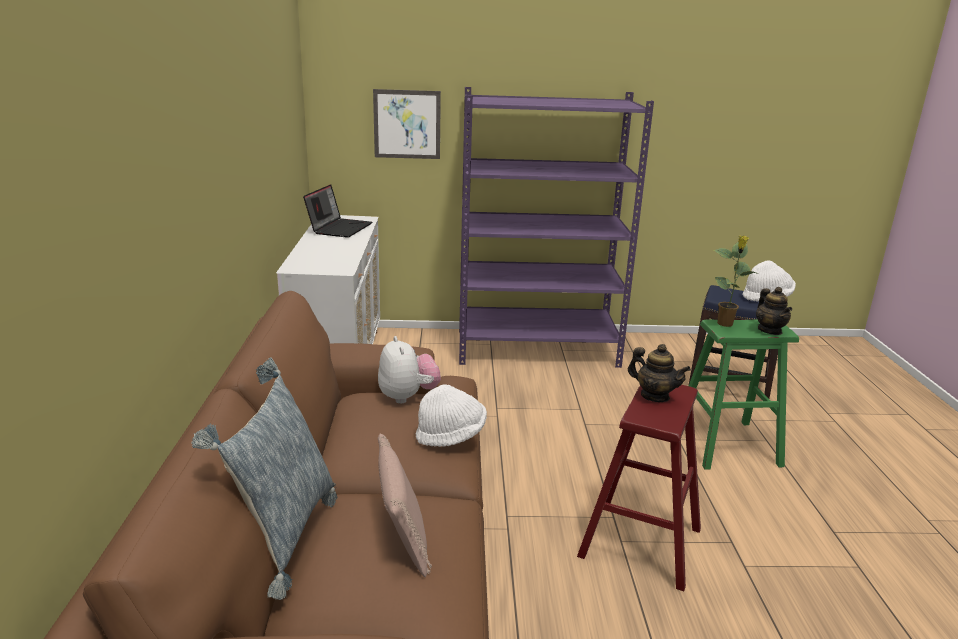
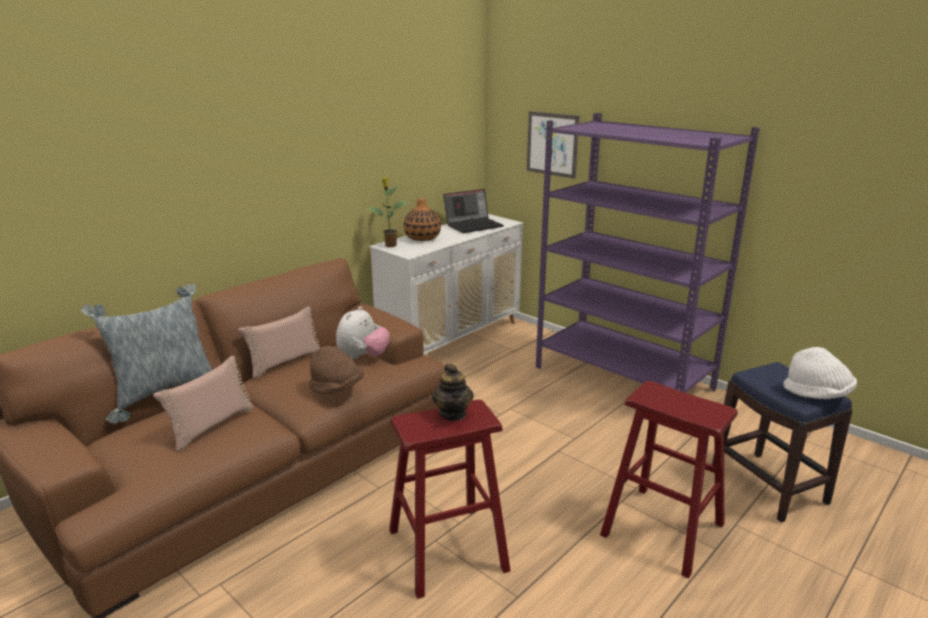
camera: 45 degrees right, 0 degrees up
white hat [416,385,487,447] -> brown hat [309,346,364,394]
green stool [689,319,799,470] -> red stool [600,381,738,579]
potted plant [713,236,759,327] -> potted plant moved to [366,177,410,247]
teapot [756,287,792,335] -> none
none -> beige pillow [238,306,320,379]
none -> vase [404,198,441,241]

